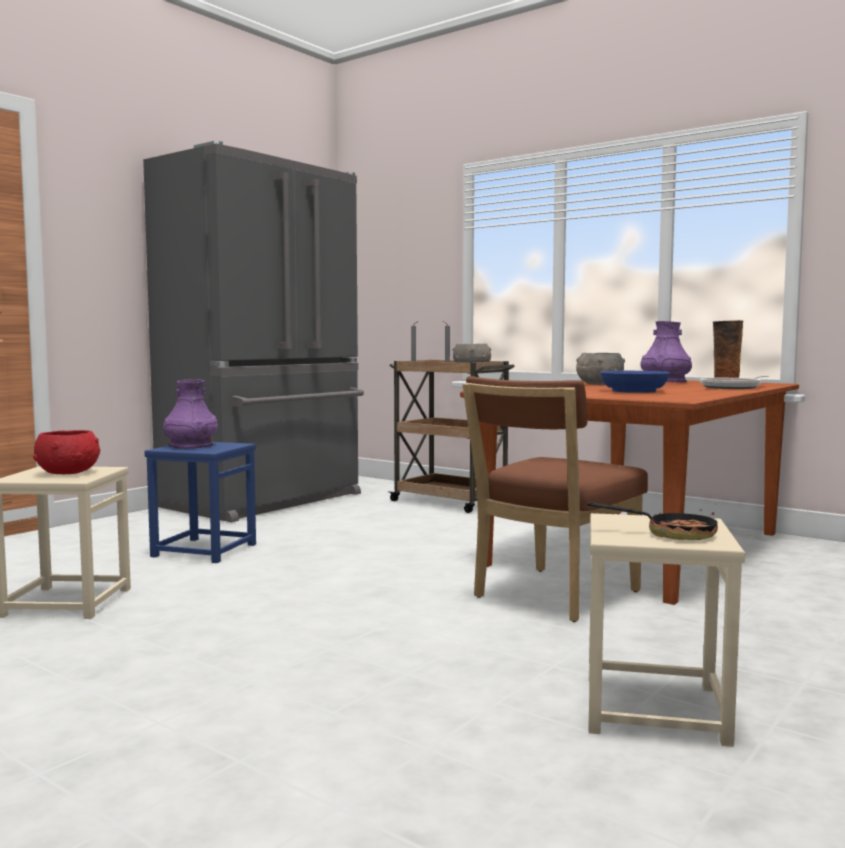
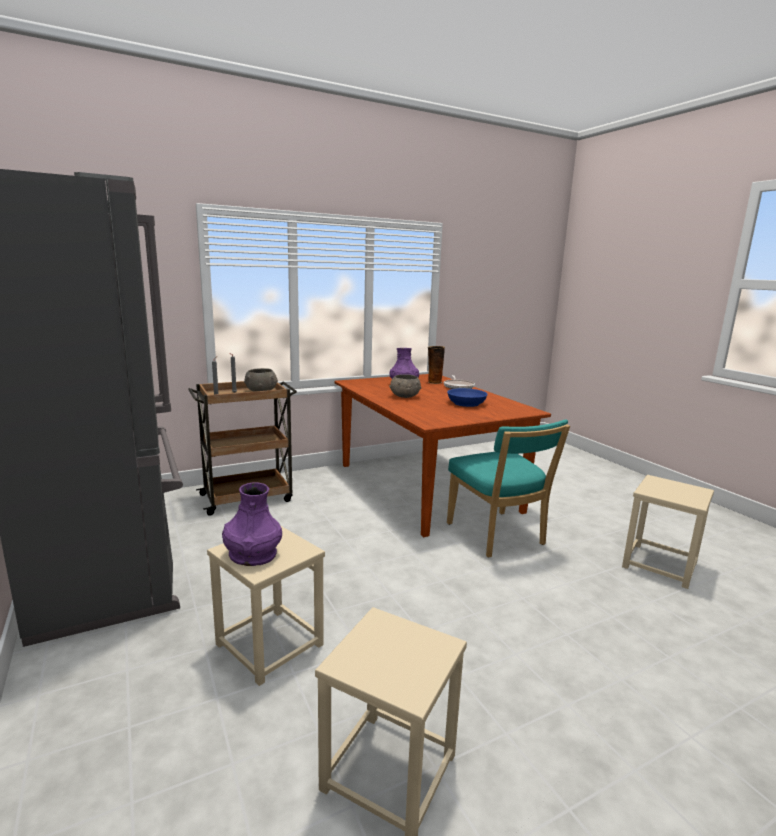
camera: 65 degrees left, 10 degrees up
red bowl [33,430,100,474] -> none
blue stool [144,442,256,563] -> beige stool [207,526,325,686]
brown chair [462,376,648,622] -> turquoise chair [447,420,570,557]
frying pan [587,502,718,540] -> none

